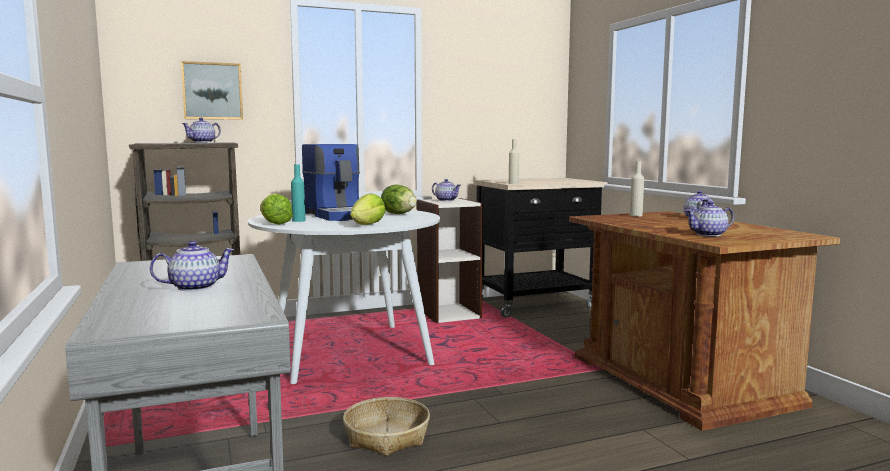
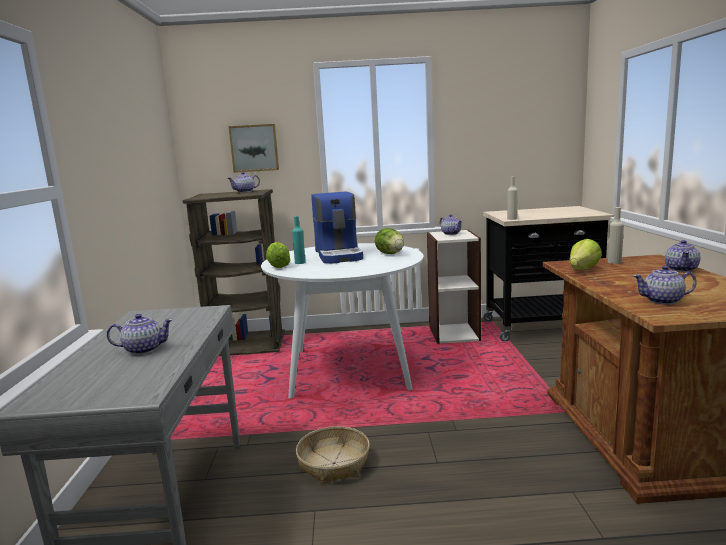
camera: 20 degrees right, 5 degrees up
lettuce [351,194,386,225] -> lettuce moved to [569,239,602,270]

